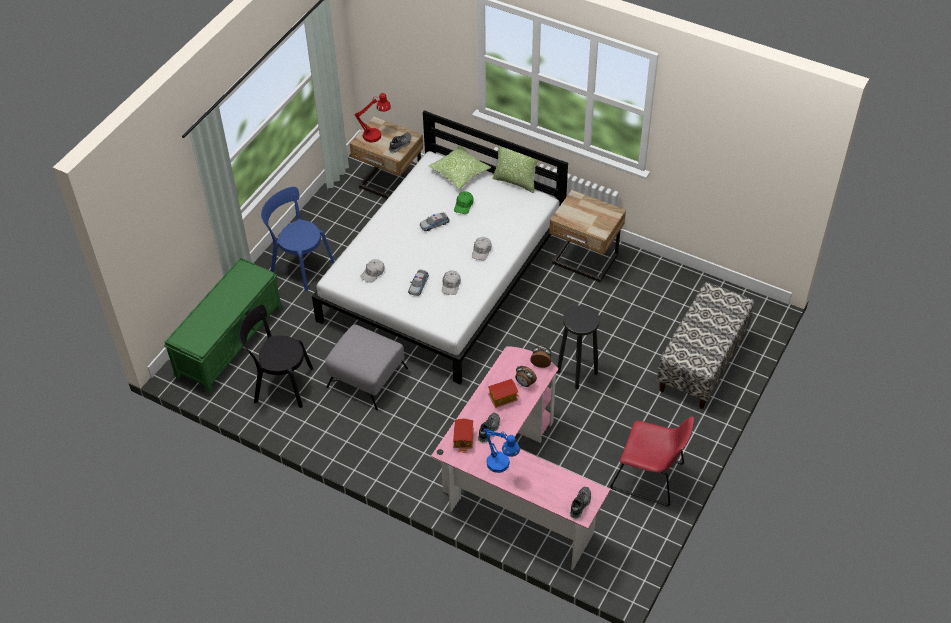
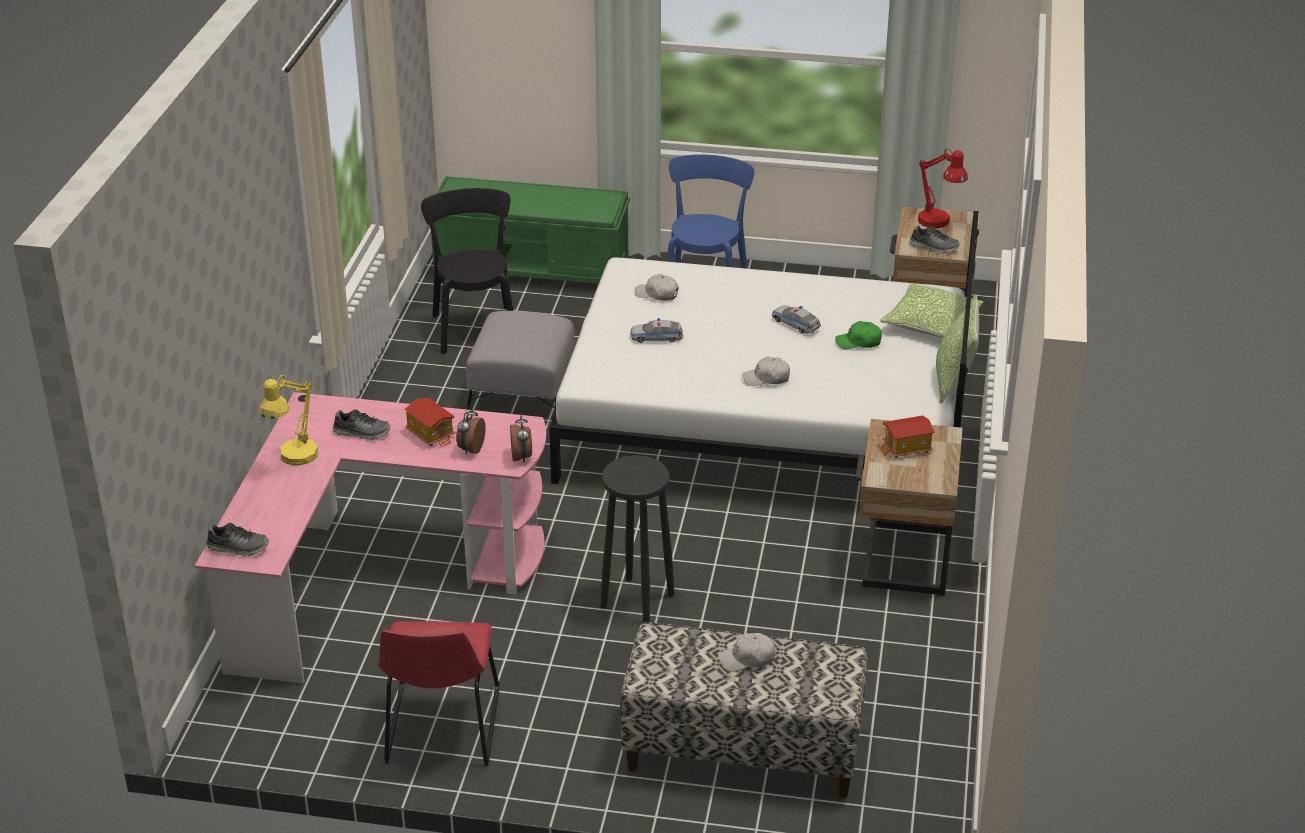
camera: 70 degrees right, 15 degrees down
white cap [442,270,461,295] -> white cap moved to [718,633,775,671]
toy house [453,418,474,452] -> toy house moved to [880,415,935,458]
blue table lamp [484,428,520,473] -> yellow table lamp [259,375,319,465]

